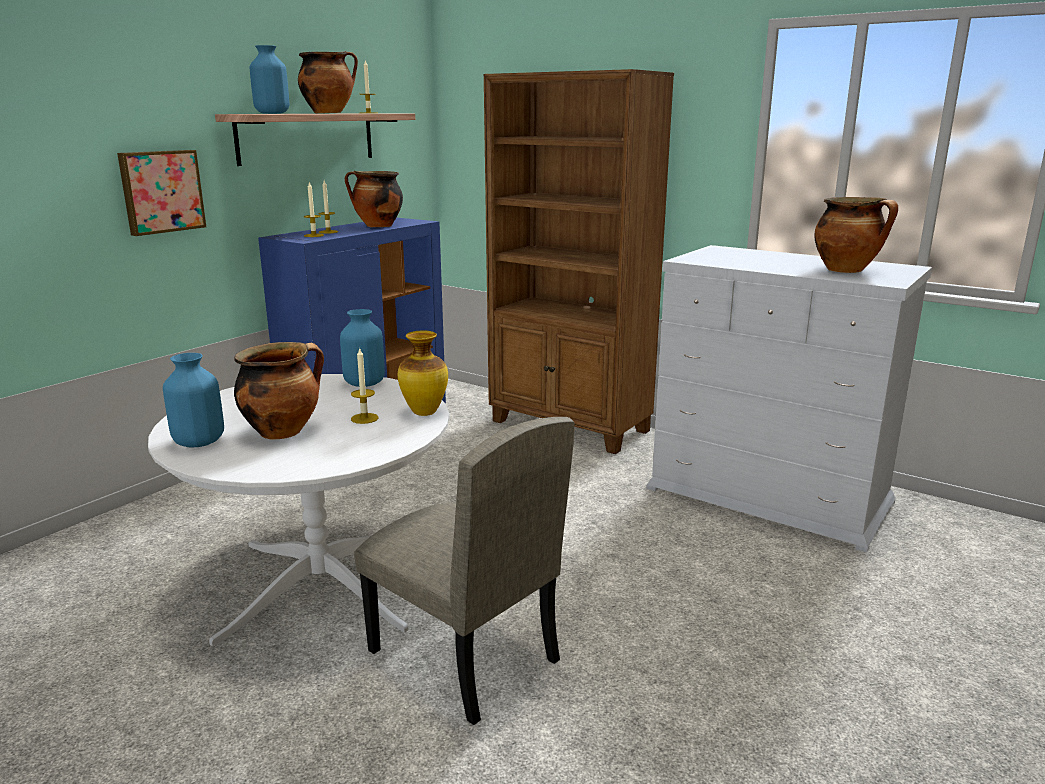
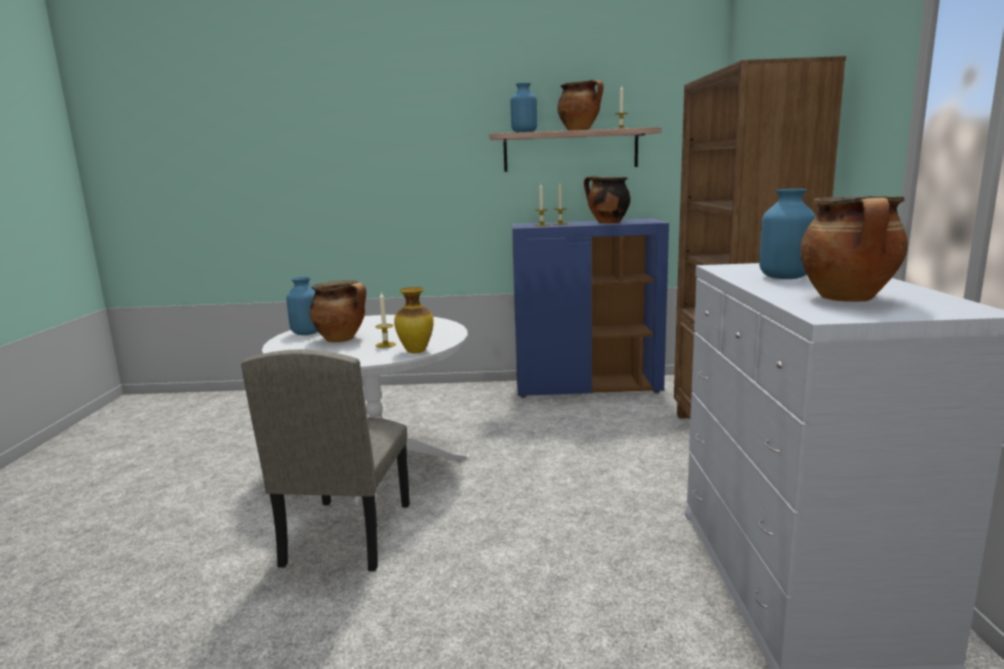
camera: 55 degrees right, 5 degrees down
picture [117,150,206,236] -> none
blue vase [340,309,385,387] -> blue vase moved to [759,189,816,279]

